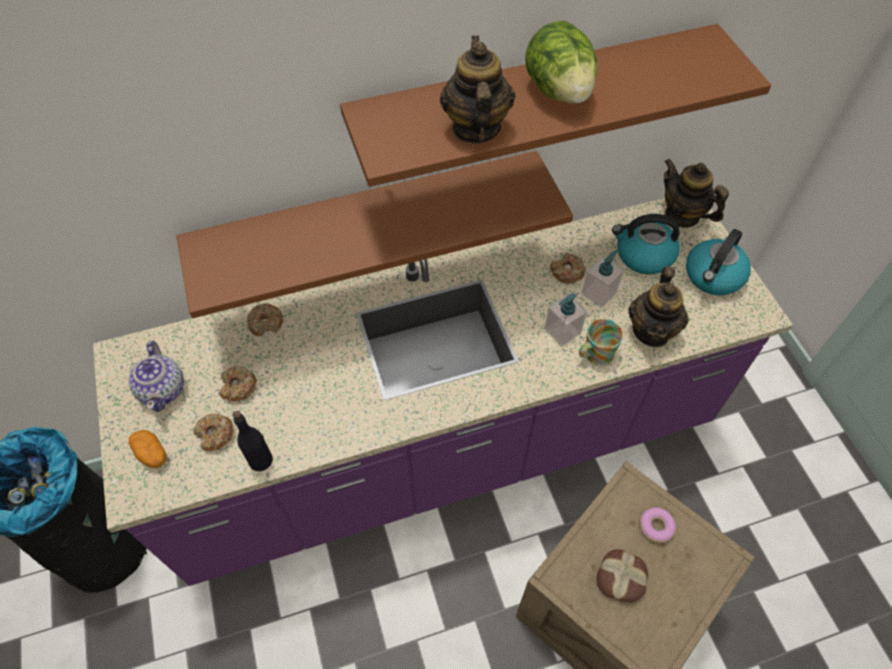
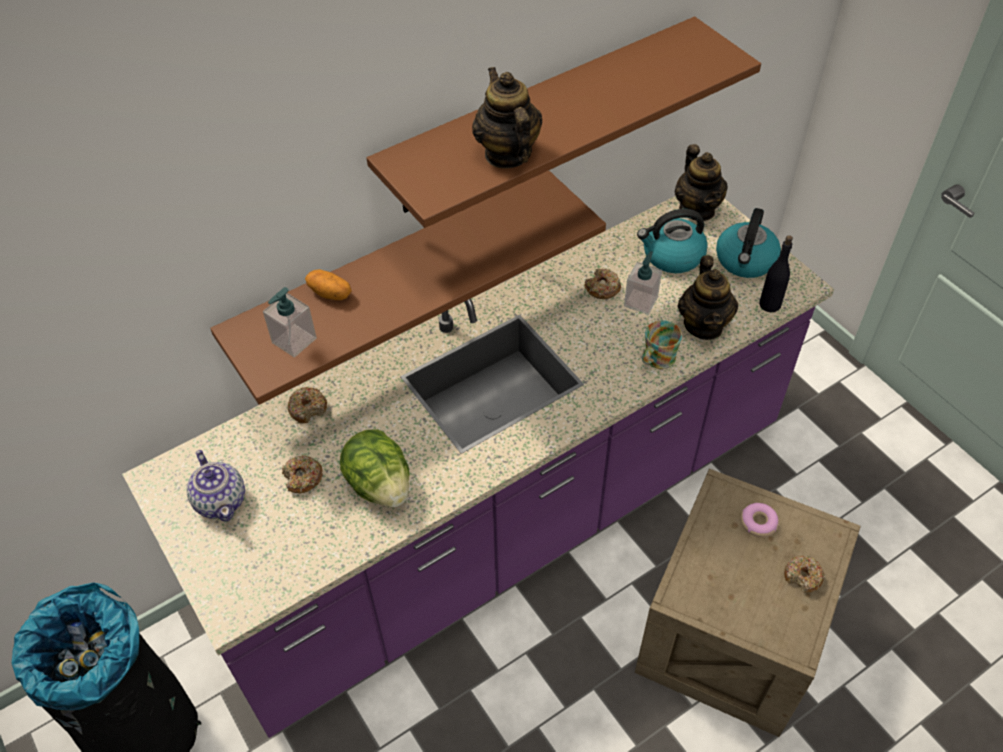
camera: 15 degrees left, 5 degrees down
potato [128,430,167,468] -> potato moved to [305,269,352,300]
donut [193,414,234,451] -> donut moved to [784,555,825,593]
black bottle [233,411,273,471] -> black bottle moved to [759,235,793,312]
lettuce [525,21,597,104] -> lettuce moved to [340,429,409,507]
soap dispenser [544,293,587,347] -> soap dispenser moved to [263,287,317,357]
bread [597,549,648,603] -> none
teapot [664,159,729,228] -> teapot turned 135 degrees counterclockwise [675,144,728,221]

